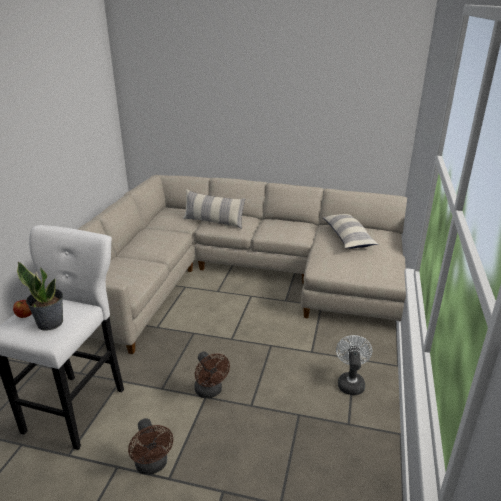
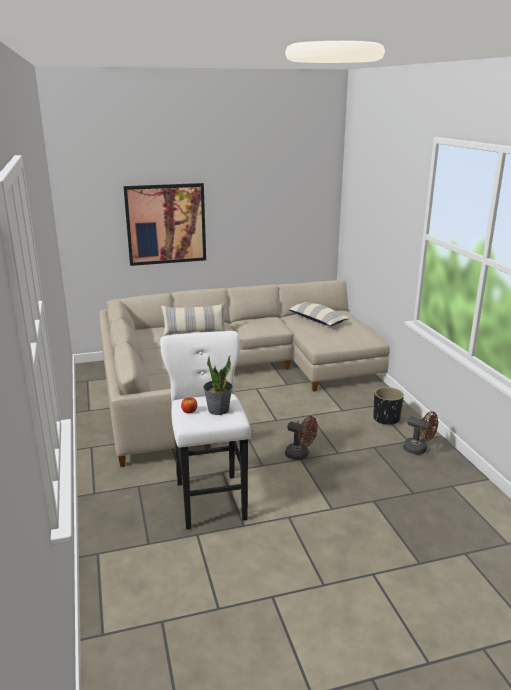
camera: 30 degrees left, 5 degrees down
brown fan [128,418,173,475] -> brown fan moved to [403,411,438,455]
white fan [336,335,372,395] -> black planter [373,387,404,425]
none -> picture [123,183,206,266]

